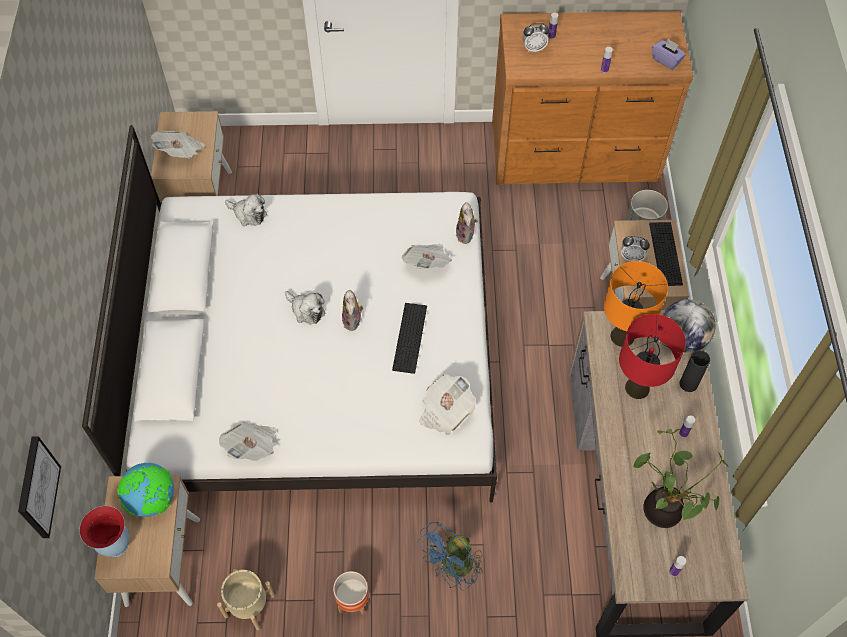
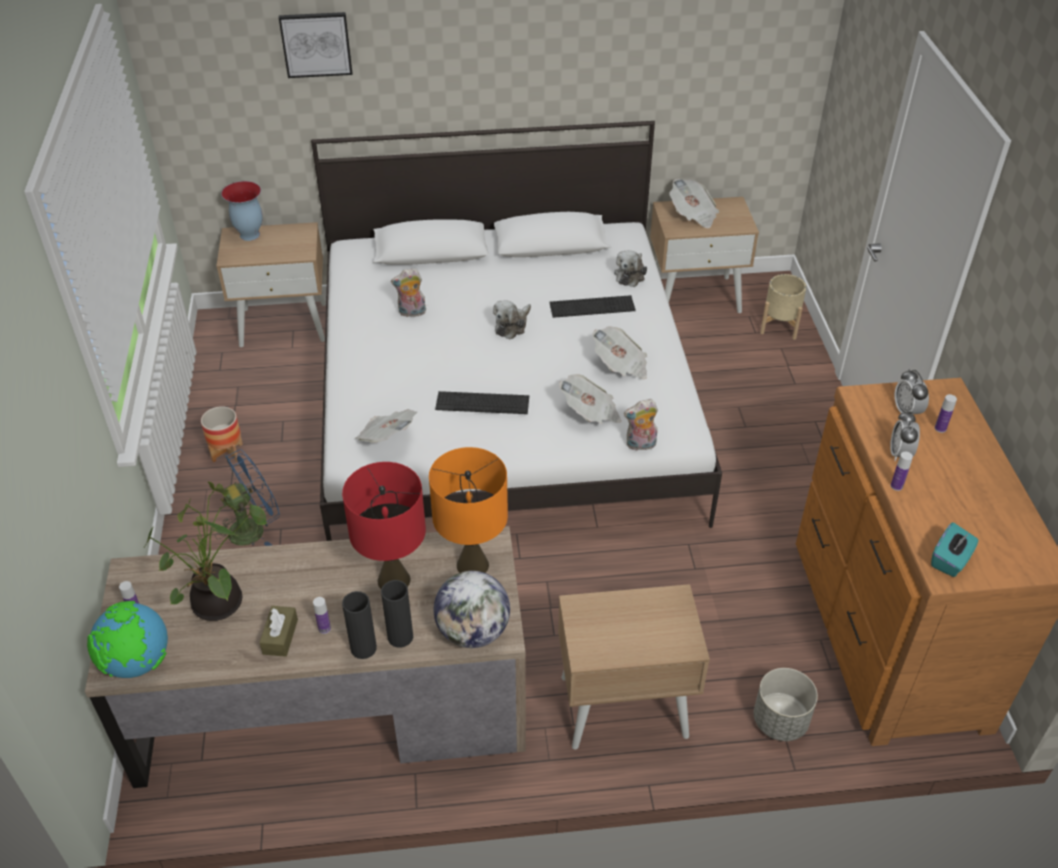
camera: 85 degrees right, 15 degrees down
picture [18,436,61,538] -> picture moved to [279,12,352,78]
globe [118,463,174,517] -> globe moved to [87,601,168,678]
beige planter [217,569,275,630] -> beige planter moved to [760,274,806,340]
newspaper [219,422,276,461] -> newspaper moved to [593,326,647,379]
plush toy [342,290,364,331] -> plush toy moved to [391,268,426,317]
blue fan [417,522,483,591] -> blue fan turned 105 degrees clockwise [215,449,280,546]
alarm clock [621,236,650,261] -> alarm clock moved to [890,410,920,461]
keyboard [649,222,683,286] -> keyboard moved to [549,295,636,318]
purple tissue box [652,39,686,70] -> turquoise tissue box [931,522,978,577]
none -> brown tissue box [259,606,298,657]
none -> black vase [342,591,377,659]

